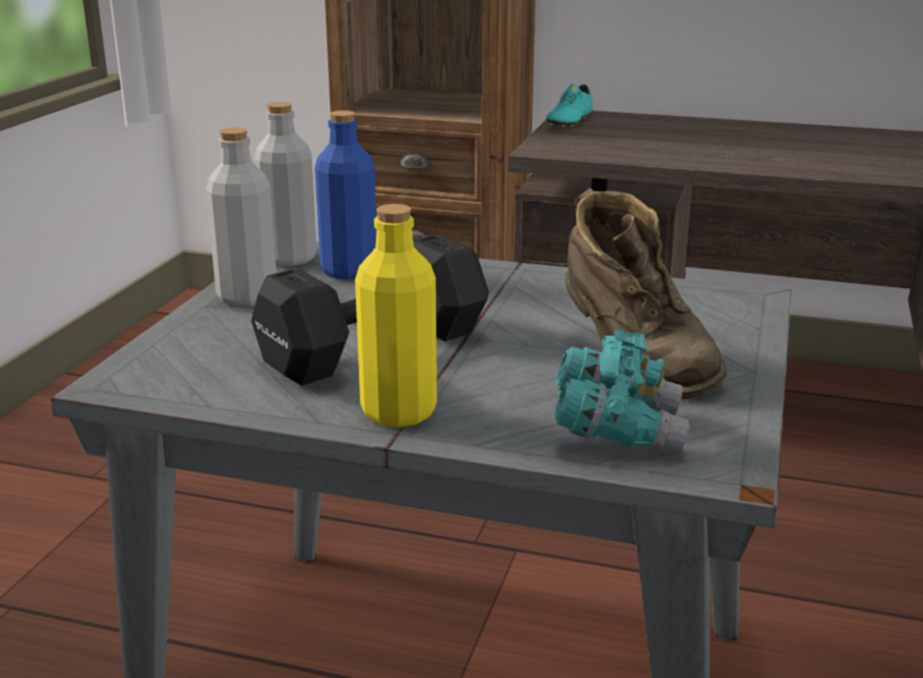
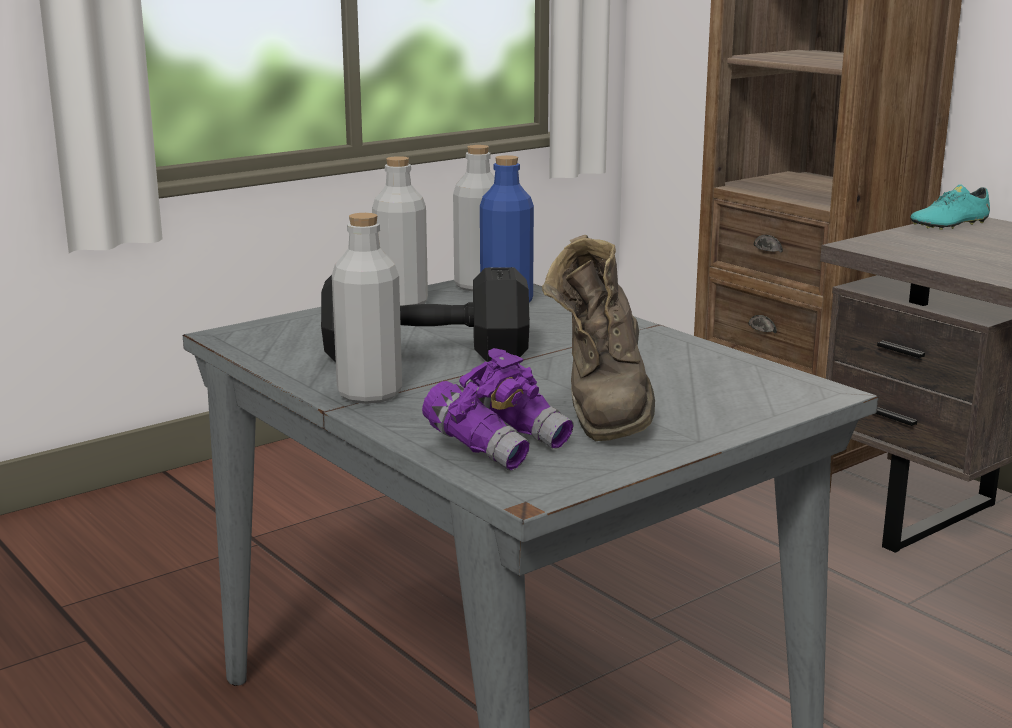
camera: 35 degrees right, 5 degrees down
yellow bottle [355,204,437,427] -> grey bottle [332,213,402,404]
turquoise binoculars [554,330,689,456] -> purple binoculars [422,348,573,470]

